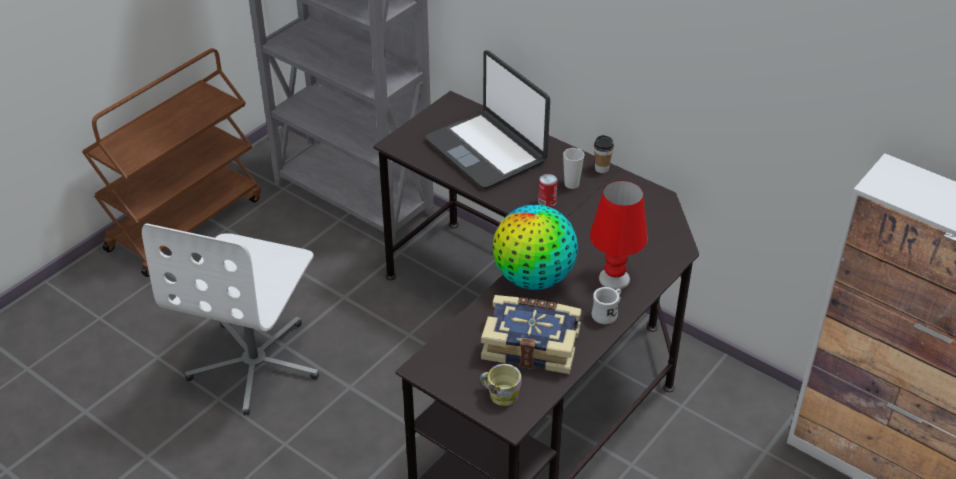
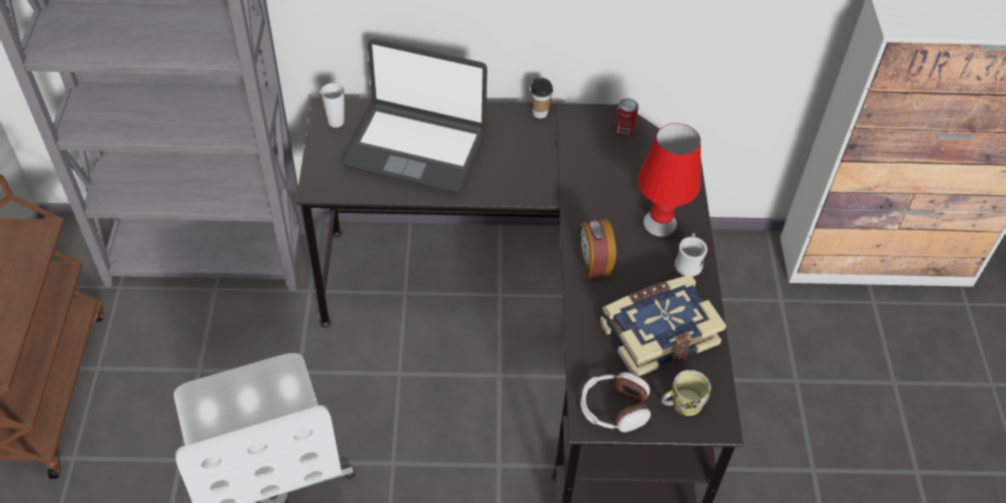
camera: 40 degrees left, 10 degrees up
globe [493,205,578,290] -> alarm clock [579,219,616,279]
can [538,174,558,208] -> can moved to [615,98,639,136]
cup [563,148,585,189] -> cup moved to [321,83,344,128]
none -> headphones [581,372,651,433]

